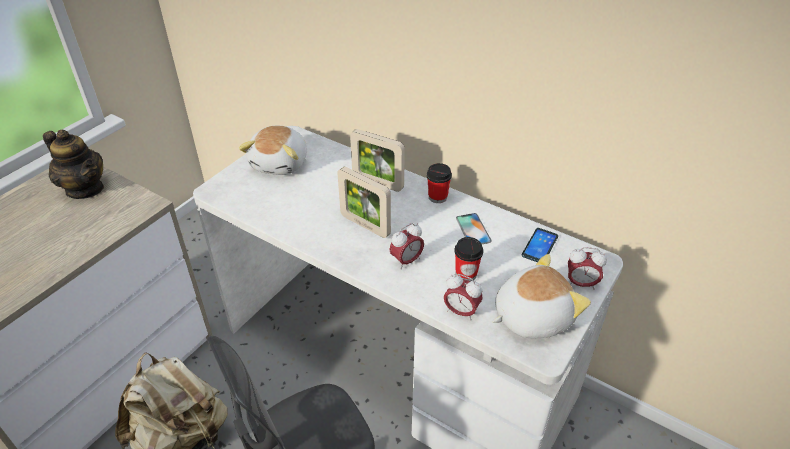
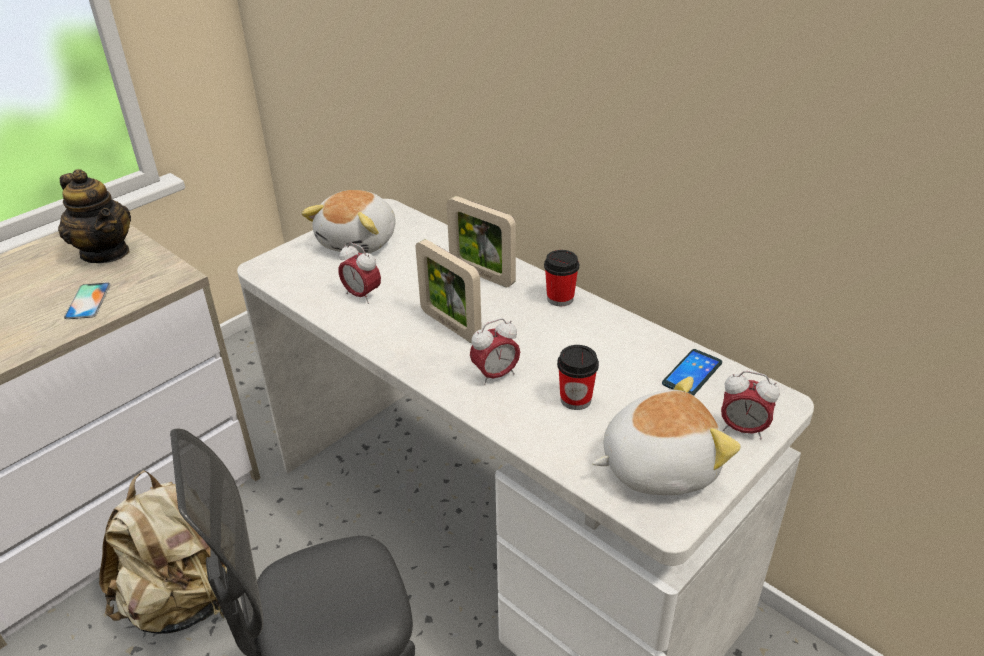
camera: 10 degrees right, 5 degrees down
alarm clock [444,274,483,321] -> alarm clock moved to [339,242,381,304]
phone [456,213,492,244] -> phone moved to [64,283,111,319]

